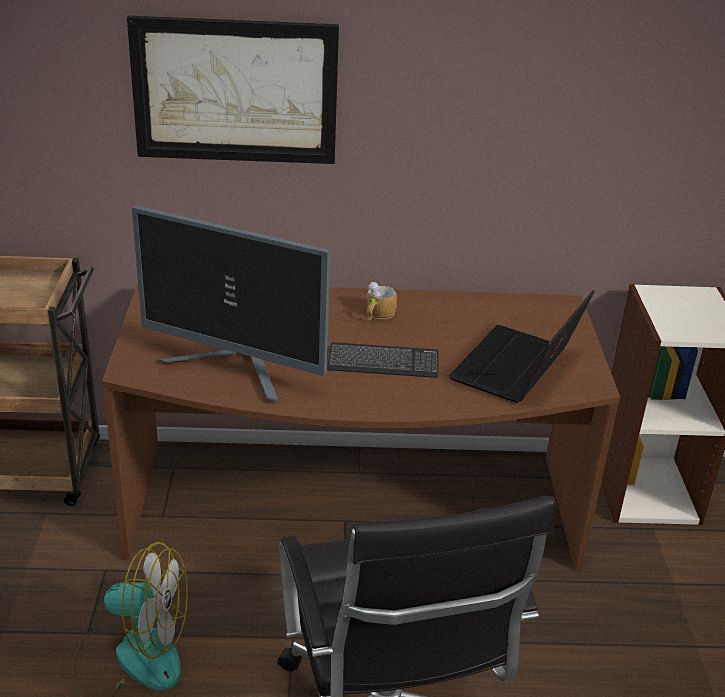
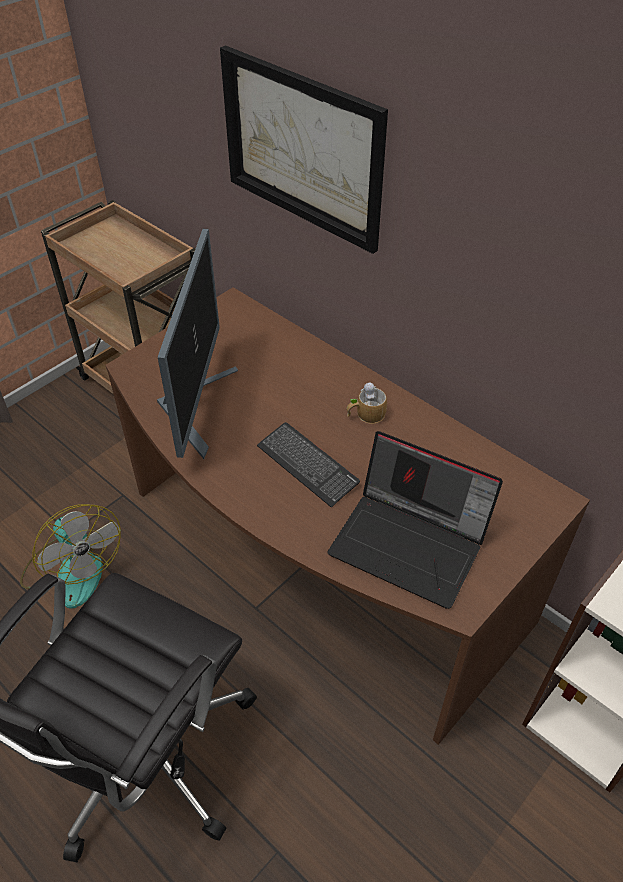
camera: 45 degrees right, 15 degrees up
monitor [132,206,330,403] -> monitor turned 150 degrees counterclockwise [157,229,238,459]
laptop [449,290,595,403] -> laptop turned 135 degrees counterclockwise [328,431,503,609]

